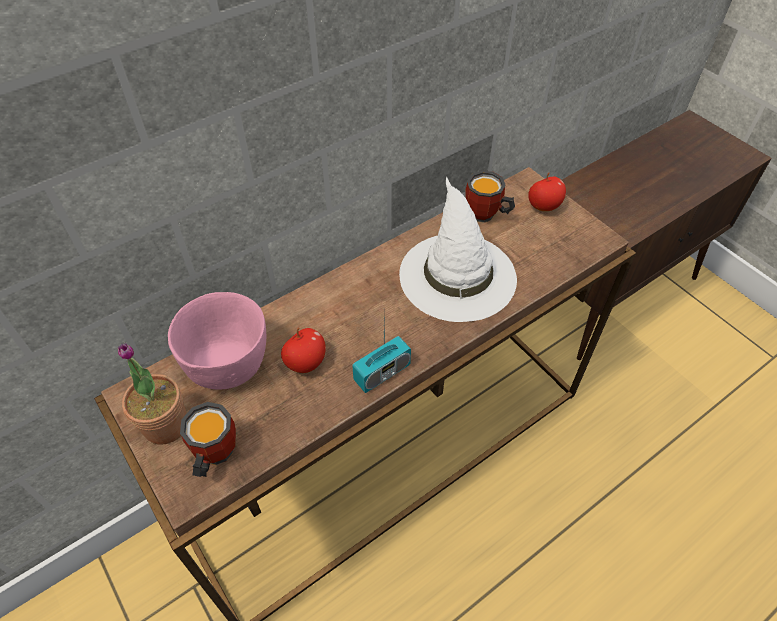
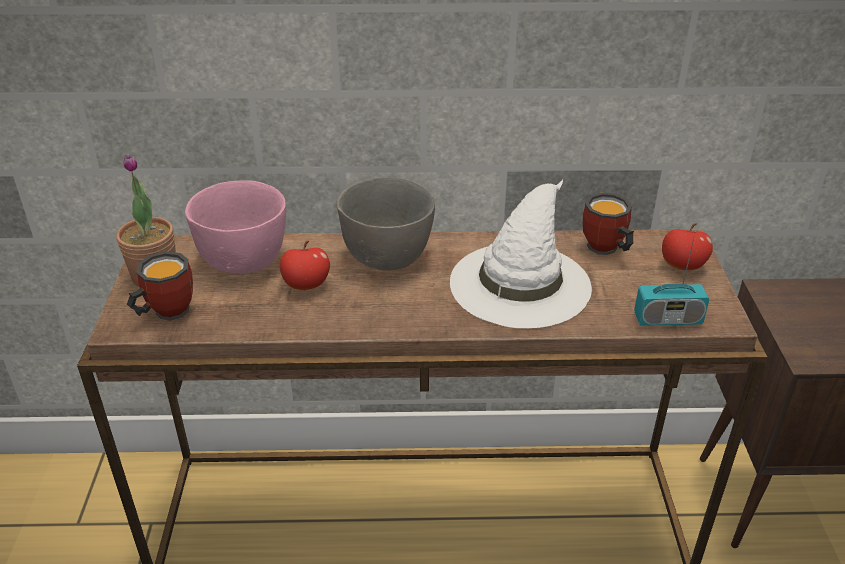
camera: 35 degrees right, 15 degrees down
radio [352,321,411,393] -> radio moved to [634,234,709,326]
none -> grey bowl [336,177,435,270]

